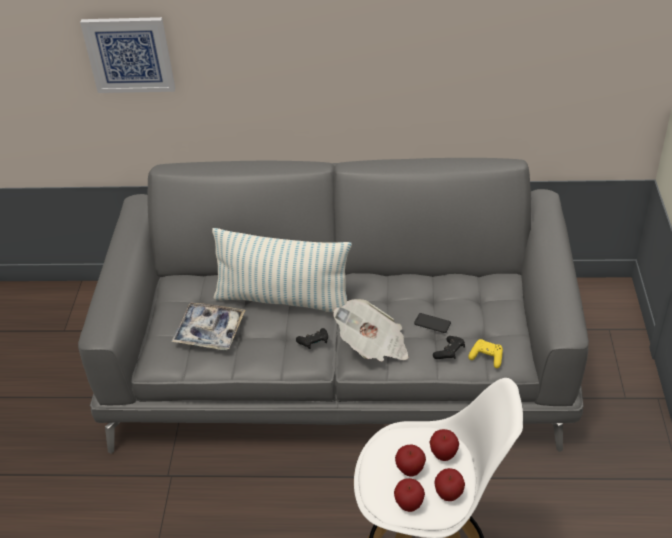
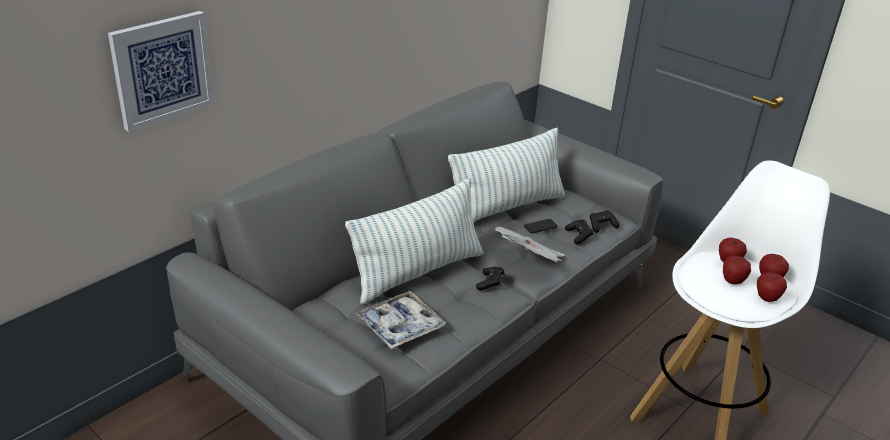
camera: 55 degrees left, 10 degrees down
yellow game controller [468,339,503,368] -> black game controller [590,210,619,233]
none -> pillow [448,128,566,222]

